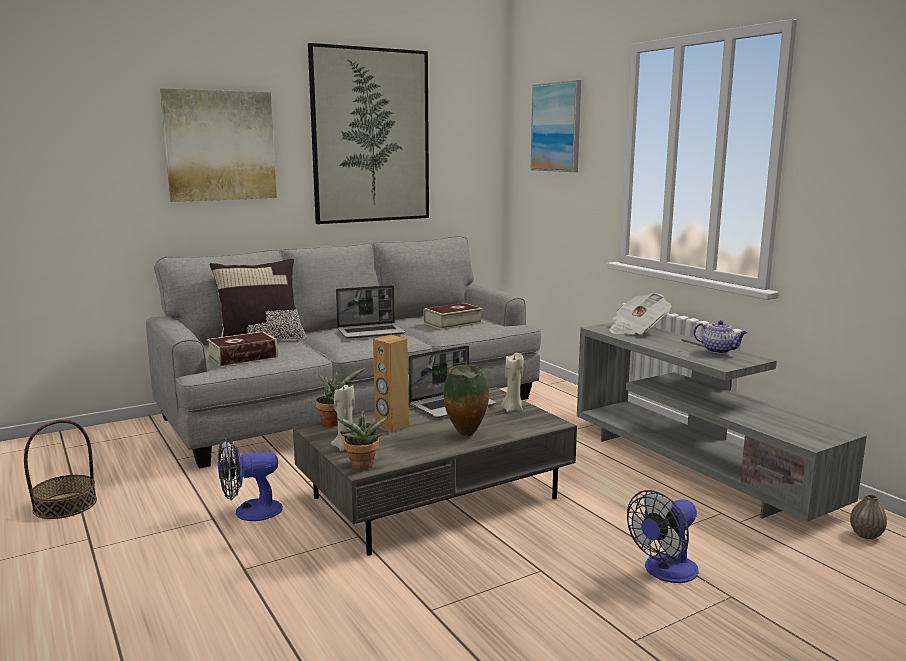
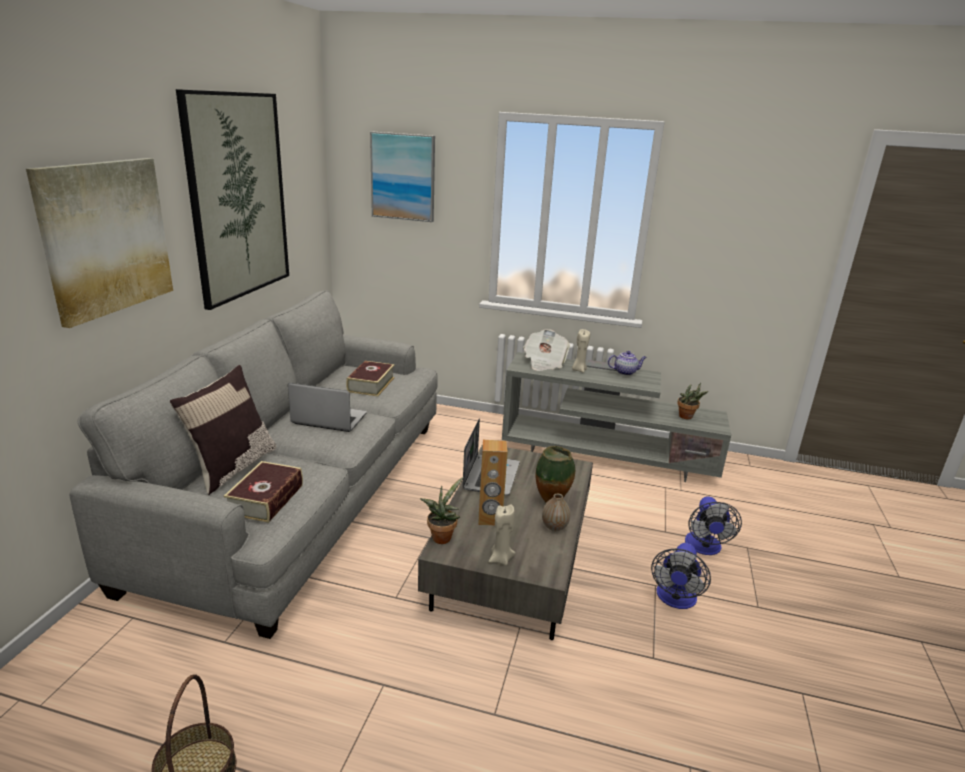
camera: 45 degrees left, 10 degrees up
fan [218,438,283,521] -> fan moved to [651,543,711,609]
laptop [336,285,405,339] -> laptop turned 105 degrees counterclockwise [288,383,367,432]
potted plant [337,409,388,470] -> potted plant moved to [677,383,708,419]
beige candle [501,353,523,412] -> beige candle moved to [572,329,590,373]
vase [850,494,887,539] -> vase moved to [542,494,570,532]

